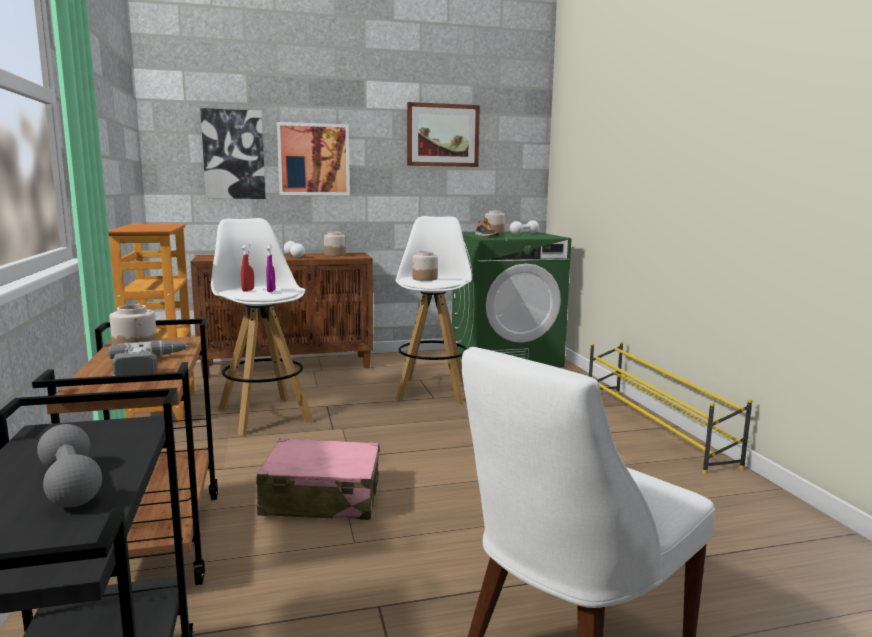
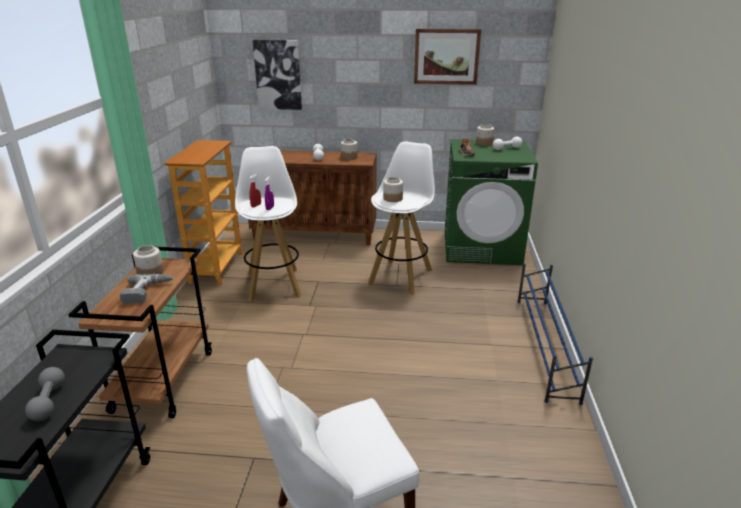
camera: 20 degrees right, 15 degrees up
pink suitcase [257,438,379,520] -> none
picture [277,122,350,196] -> none
yellow shoe rack [589,342,752,474] -> blue shoe rack [517,263,593,405]

